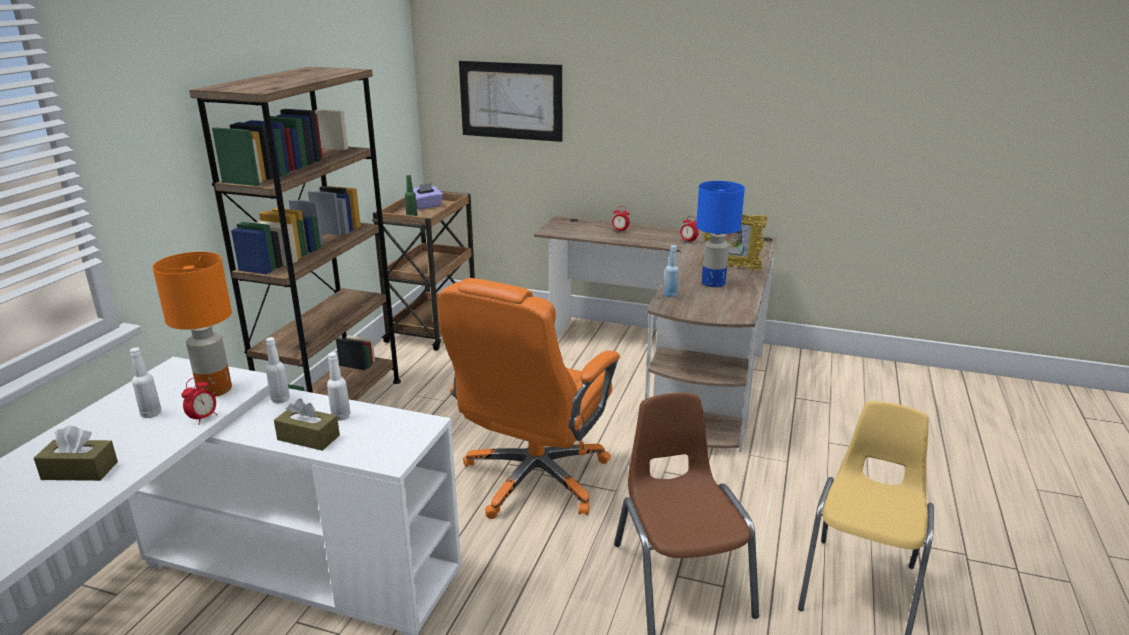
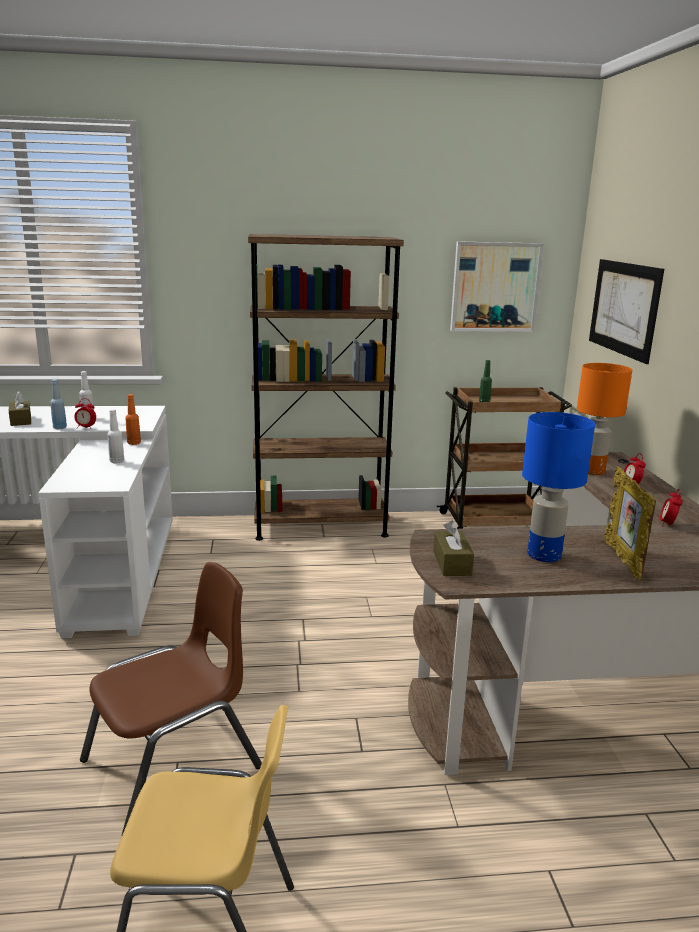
camera: 65 degrees right, 5 degrees down
orange table lamp [152,252,232,397] -> orange table lamp moved to [577,363,632,475]
white bottle [266,337,290,404] -> orange bottle [125,394,141,445]
brown tissue box [274,398,340,451] -> brown tissue box moved to [433,521,474,576]
purple tissue box [413,183,443,210] -> none
orange office chair [438,278,620,519] -> none
blue bottle [664,245,679,297] -> blue bottle moved to [50,379,67,429]
none -> picture [450,241,544,332]

